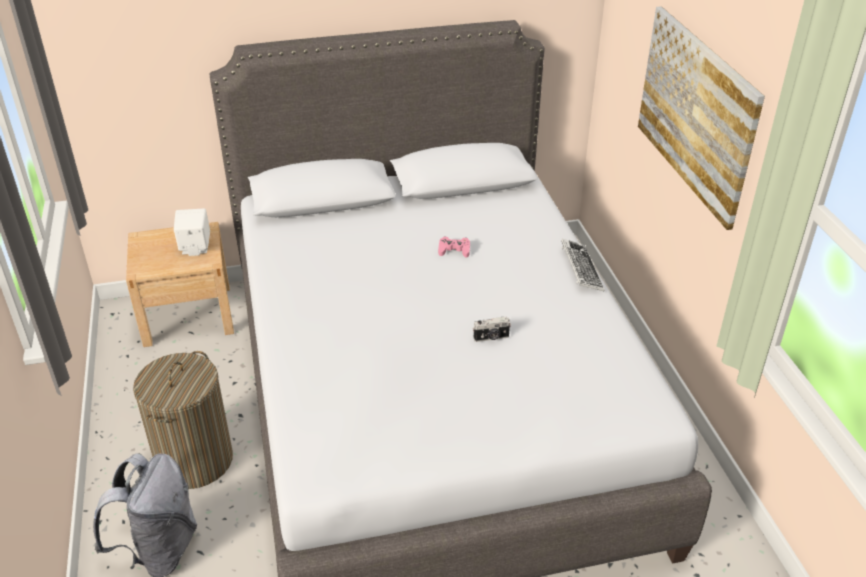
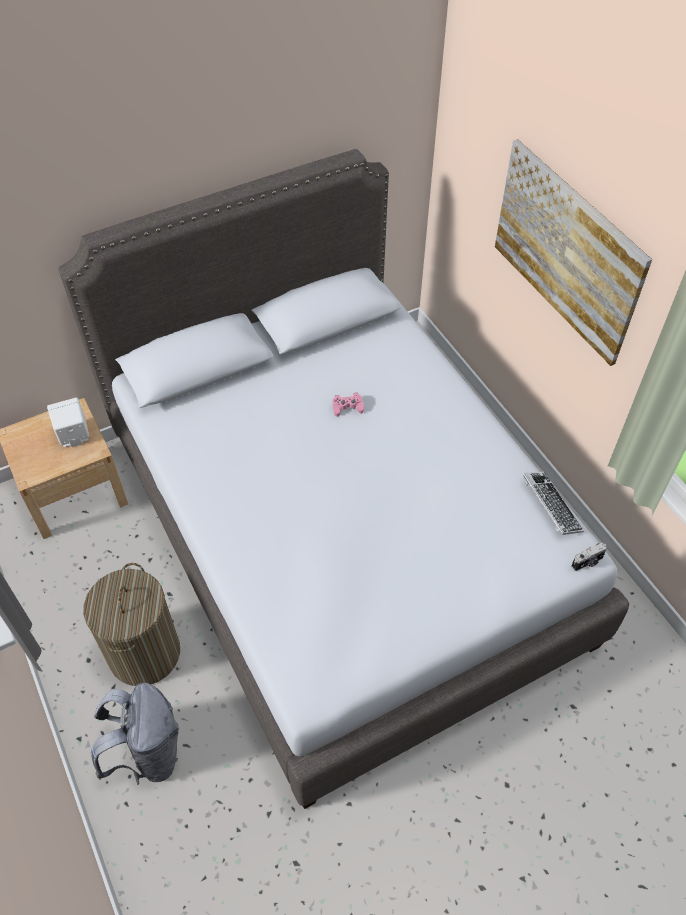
camera: 15 degrees left, 15 degrees up
camera [473,317,511,342] -> camera moved to [571,543,607,571]
keyboard [561,239,605,291] -> keyboard moved to [523,471,584,535]

